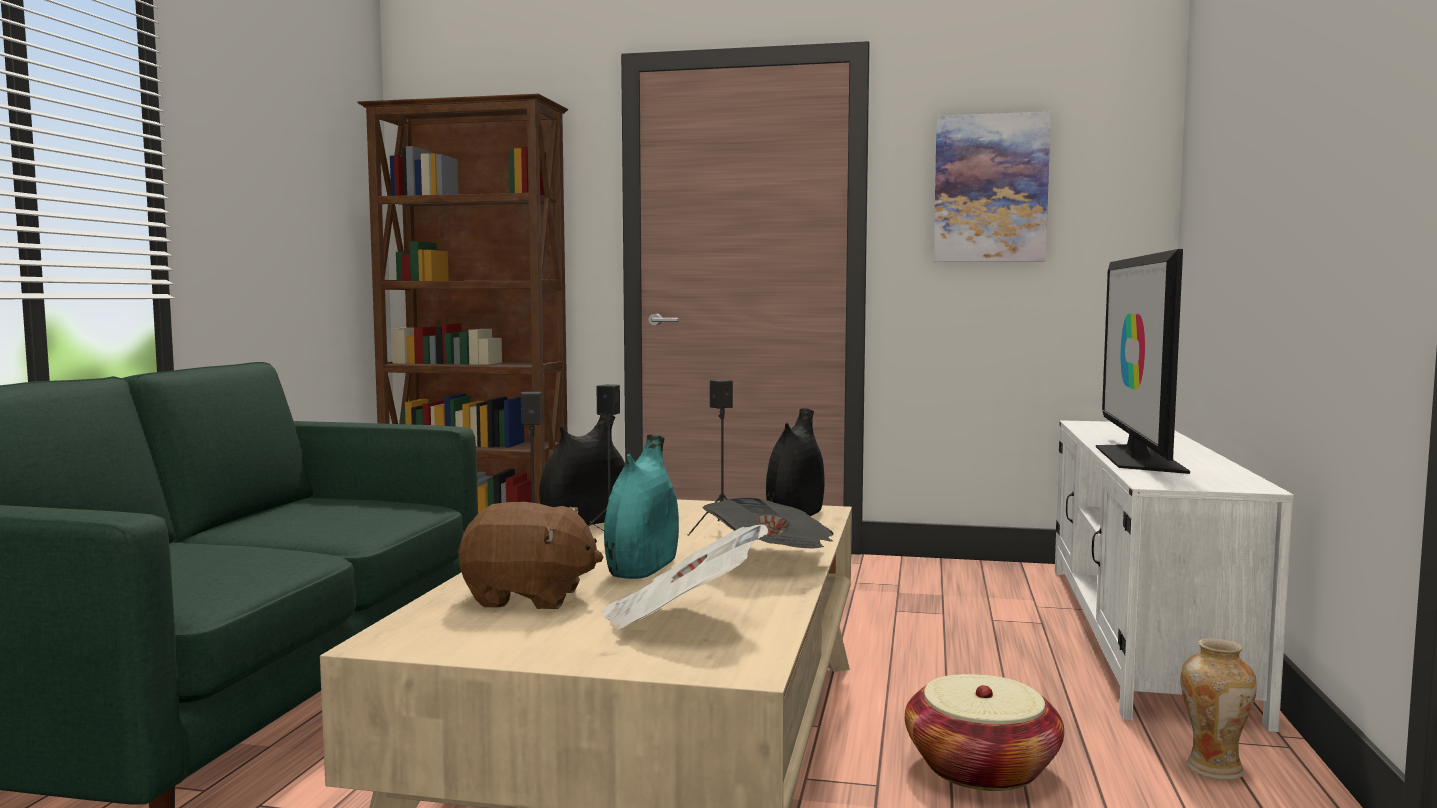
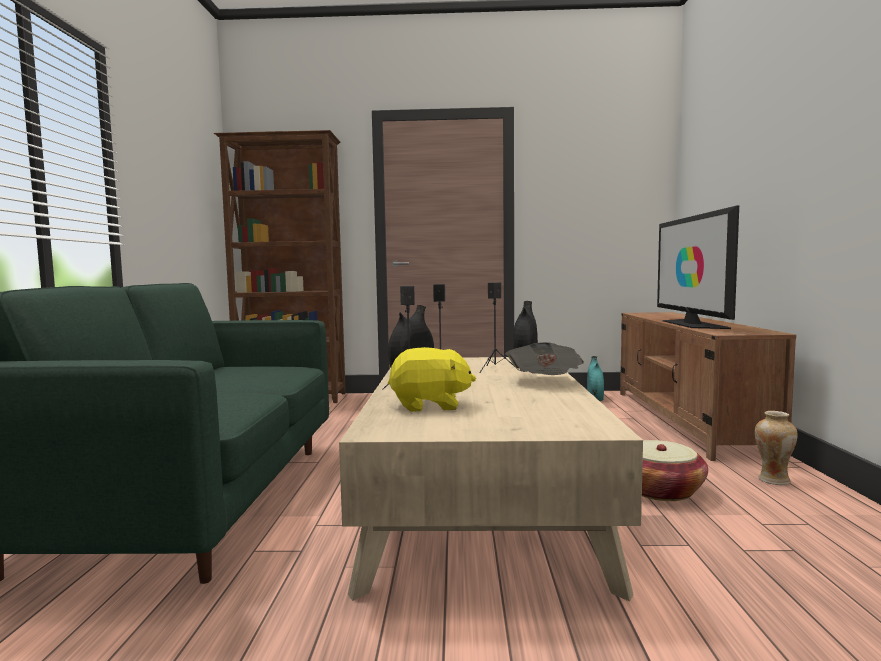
camera: 10 degrees left, 0 degrees up
brown plush toy [458,502,603,609] -> yellow plush toy [388,347,476,412]
newspaper [602,524,768,630] -> none
turquoise vase [604,434,679,579] -> turquoise vase moved to [587,356,604,401]
picture [933,112,1051,262] -> none
white tv stand [1055,420,1294,732] -> brown tv stand [620,312,796,461]

